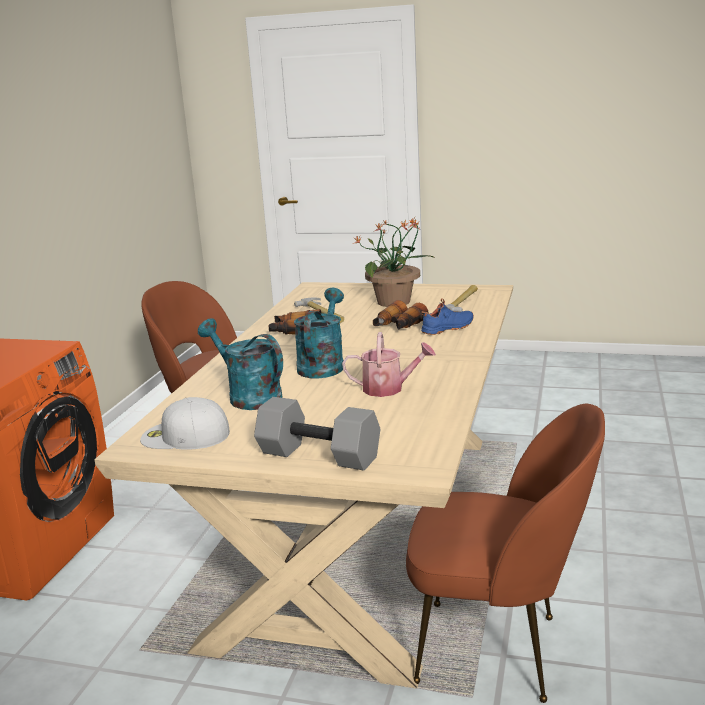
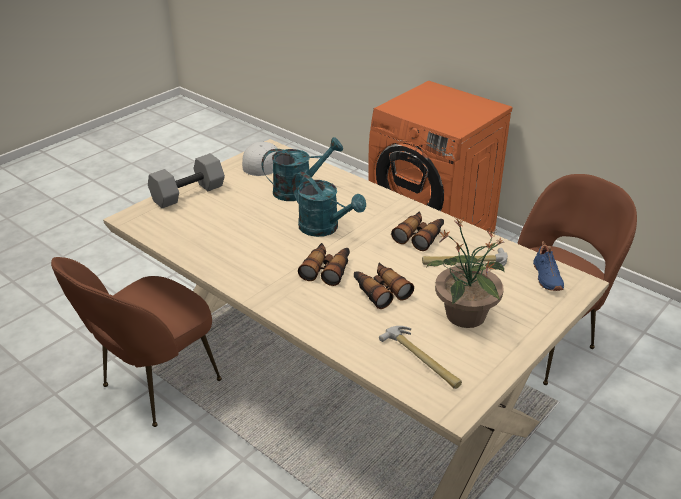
camera: 115 degrees right, 15 degrees up
watering can [342,332,436,397] -> none
blue shoe [421,298,474,335] -> blue shoe moved to [533,241,564,291]
none -> binoculars [298,243,350,286]

